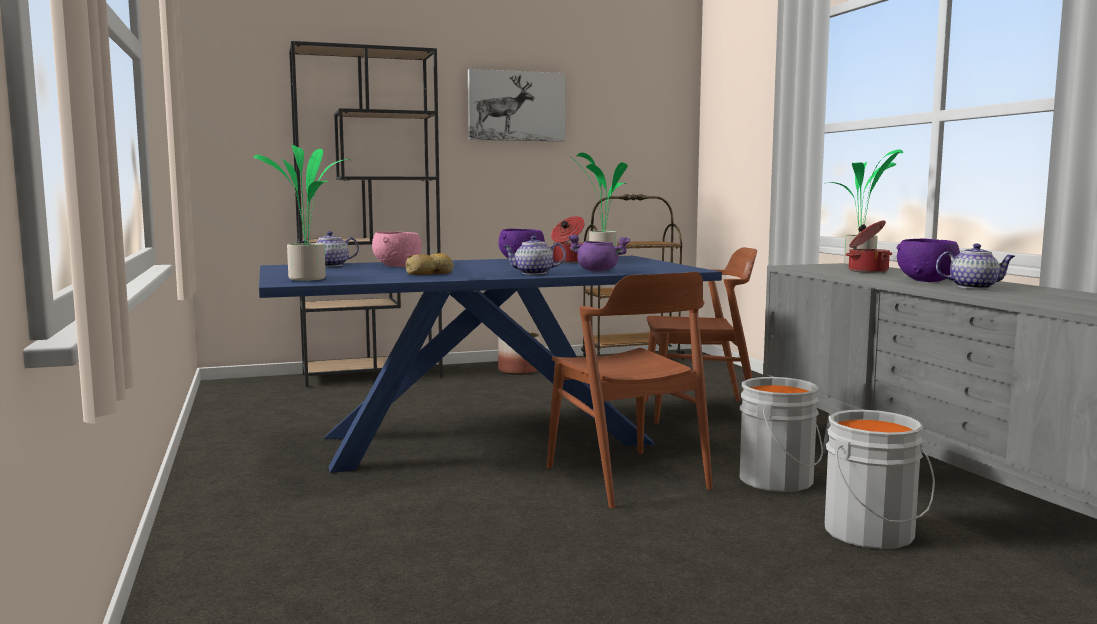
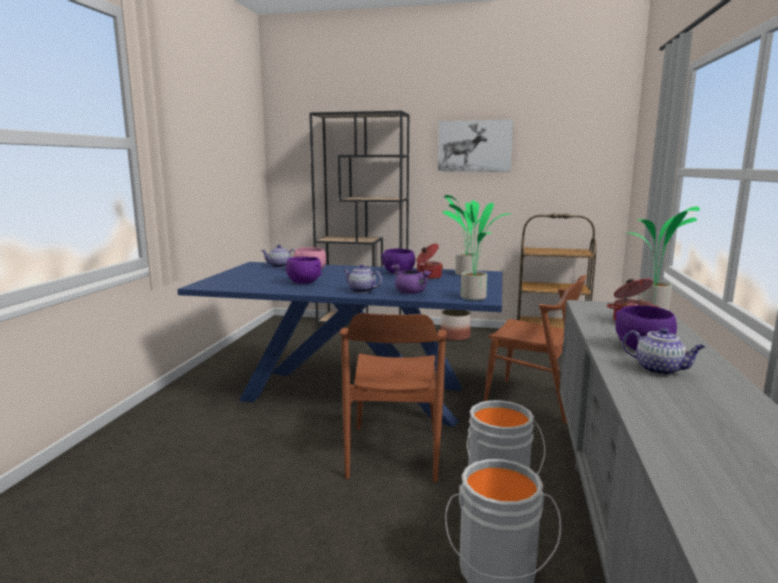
camera: 30 degrees right, 5 degrees up
potted plant [253,144,350,281] -> potted plant moved to [442,200,513,301]
bread [406,253,454,275] -> purple bowl [286,257,322,284]

